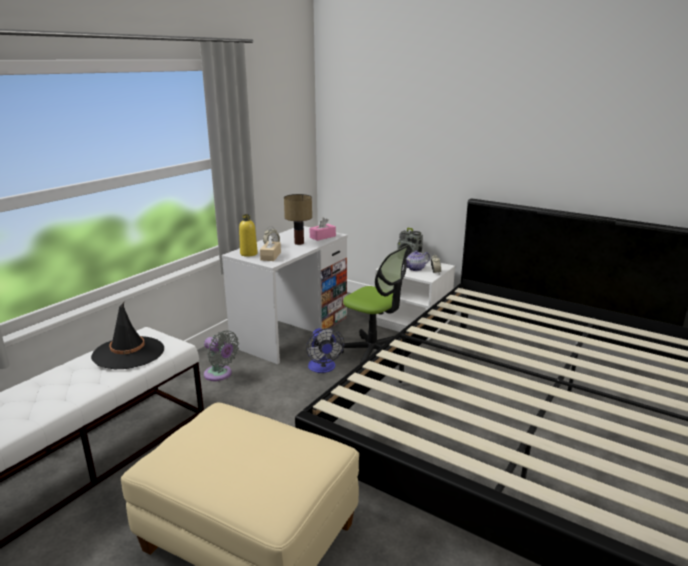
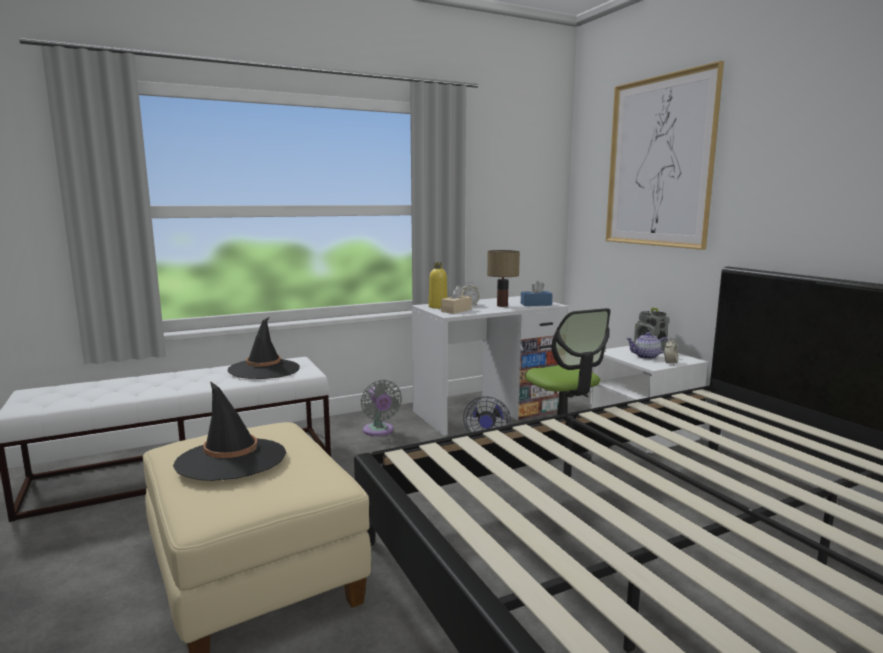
camera: 30 degrees right, 10 degrees down
pink tissue box [310,217,336,241] -> blue tissue box [521,281,553,306]
none -> black hat [173,381,286,481]
none -> picture [606,61,724,250]

